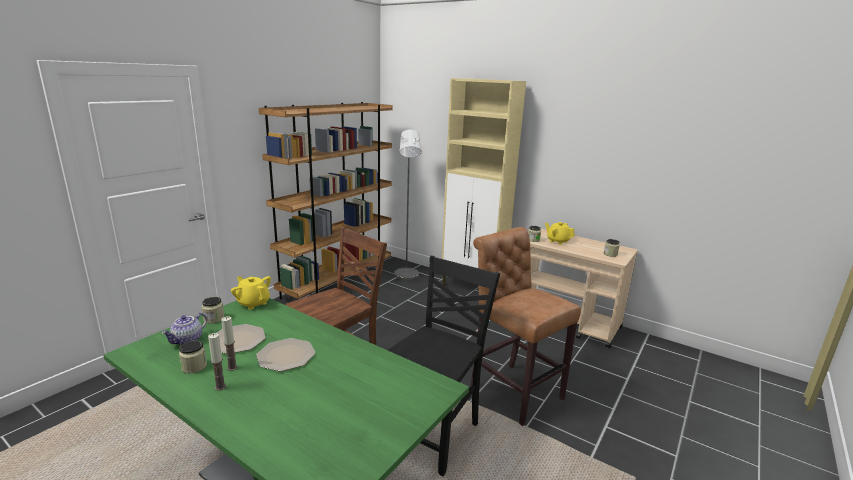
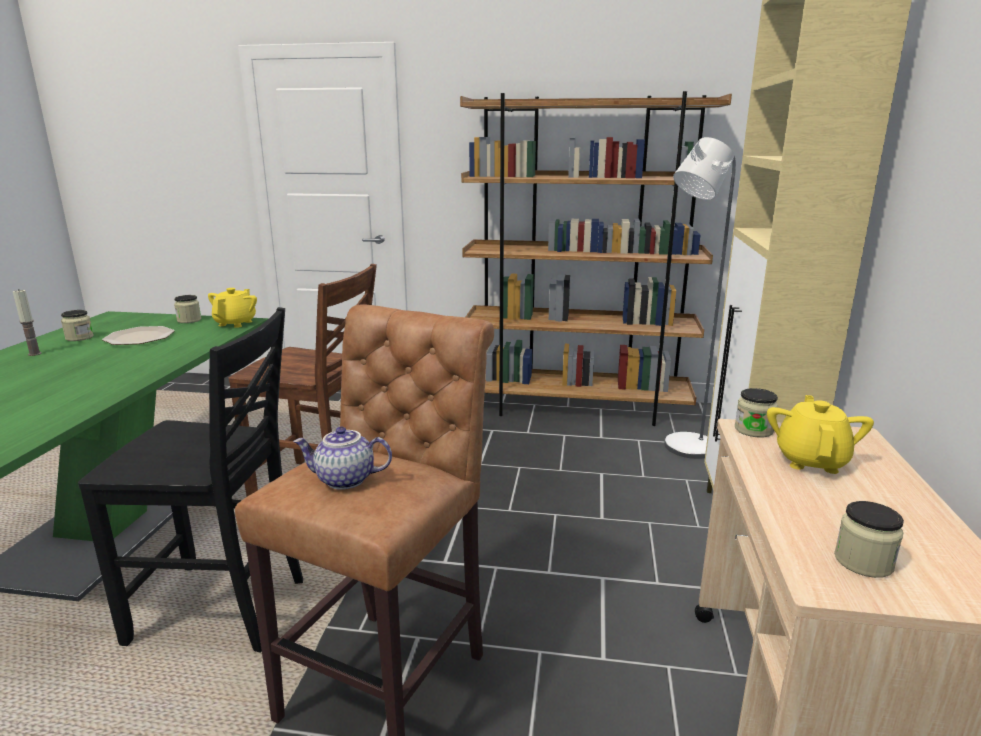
camera: 65 degrees right, 0 degrees up
teapot [162,313,207,345] -> teapot moved to [293,426,392,490]
candle [221,316,238,371] -> none
plate [256,338,315,371] -> none

